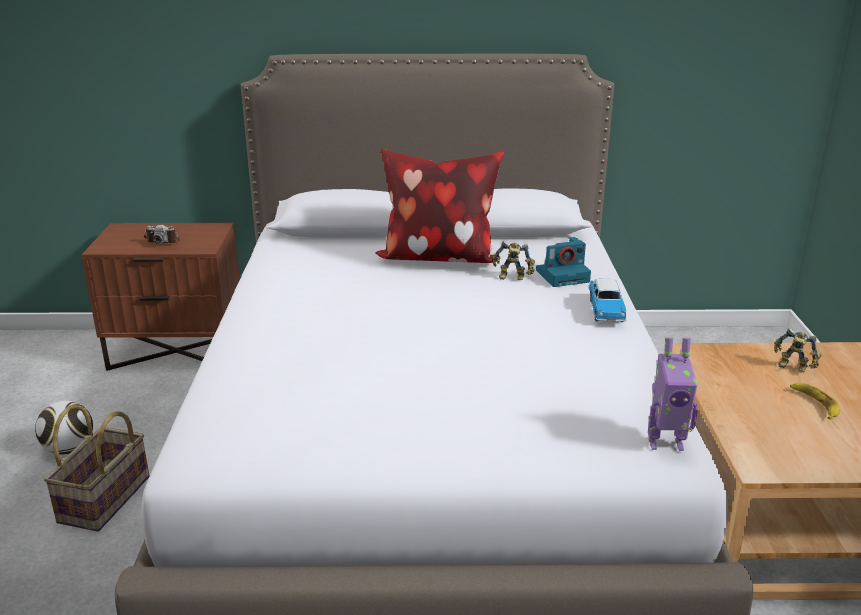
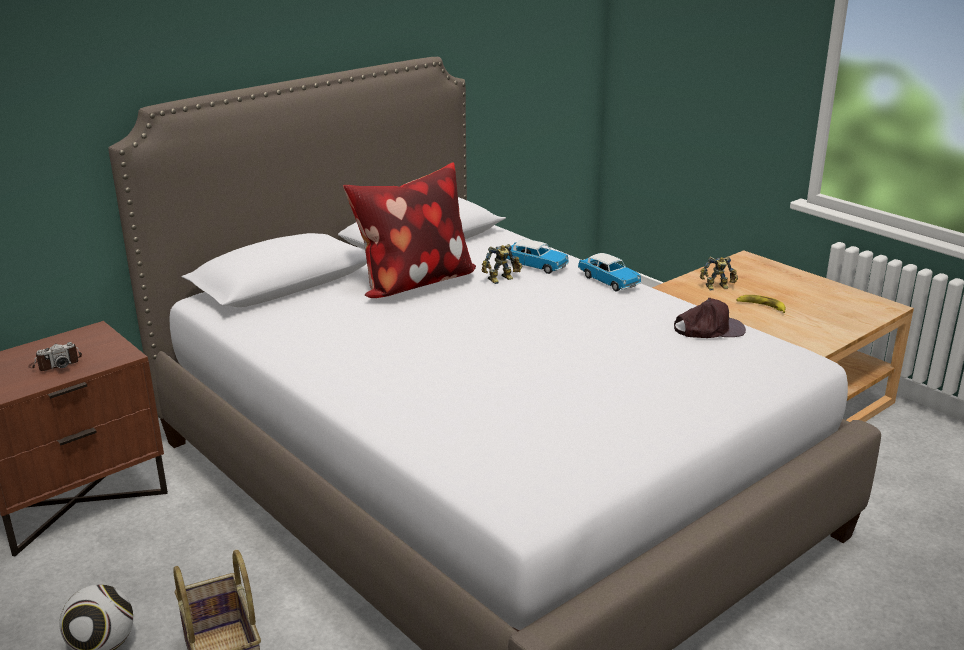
camera: 40 degrees left, 0 degrees up
camera [536,237,591,287] -> toy car [507,239,569,274]
toy robot [648,337,698,451] -> none
none -> brown cap [674,298,746,338]

